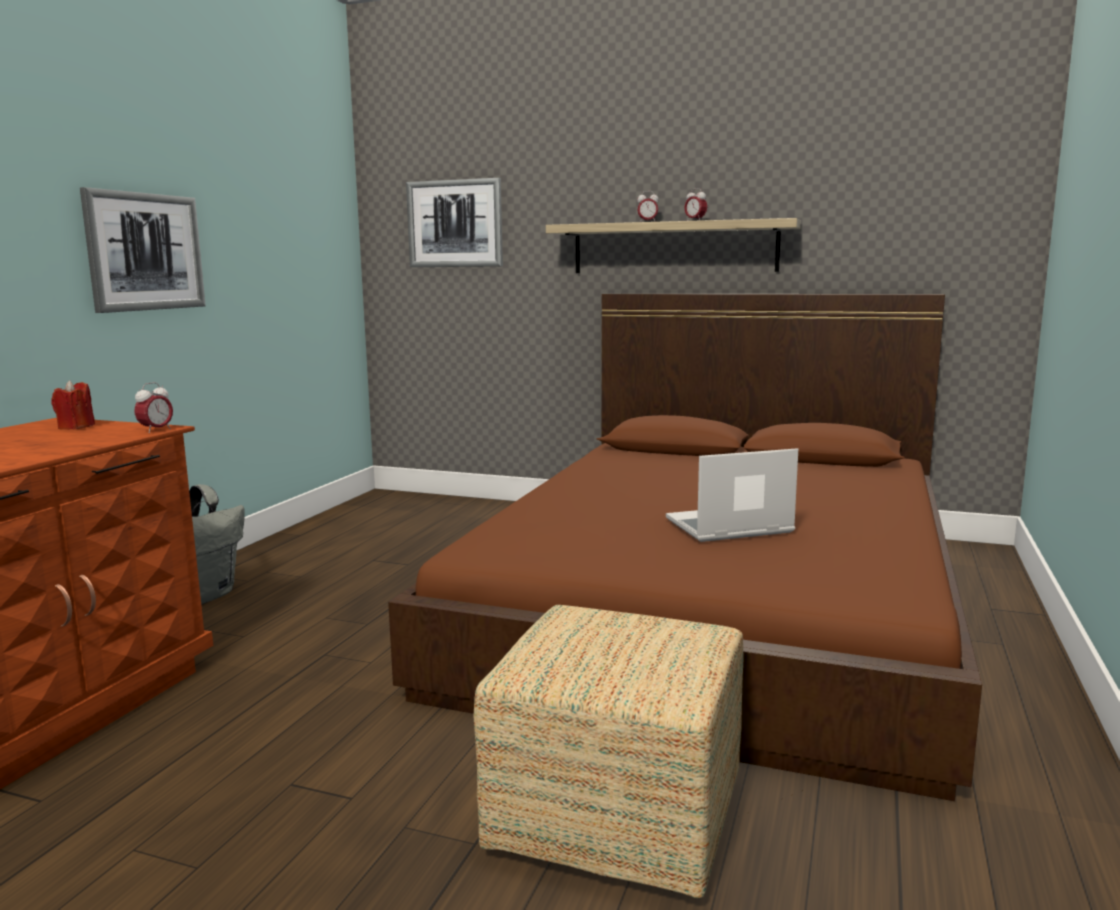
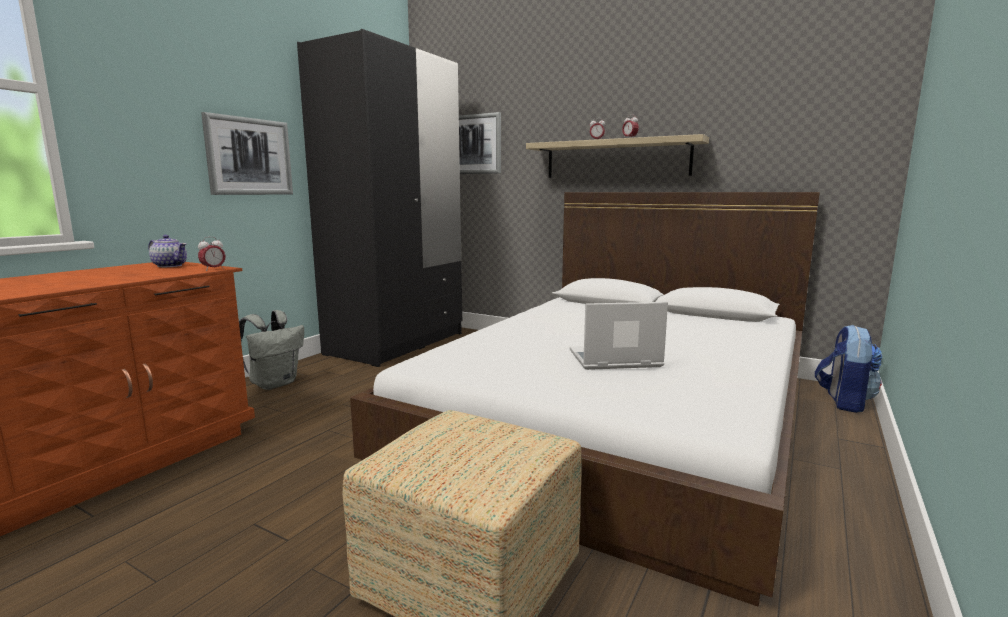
camera: 10 degrees right, 0 degrees up
red candle [51,380,95,430] -> teapot [148,235,187,267]
brown bed [388,294,982,801] -> white bed [350,192,820,606]
none -> black wardrobe [297,29,462,367]
none -> backpack [815,325,882,413]

